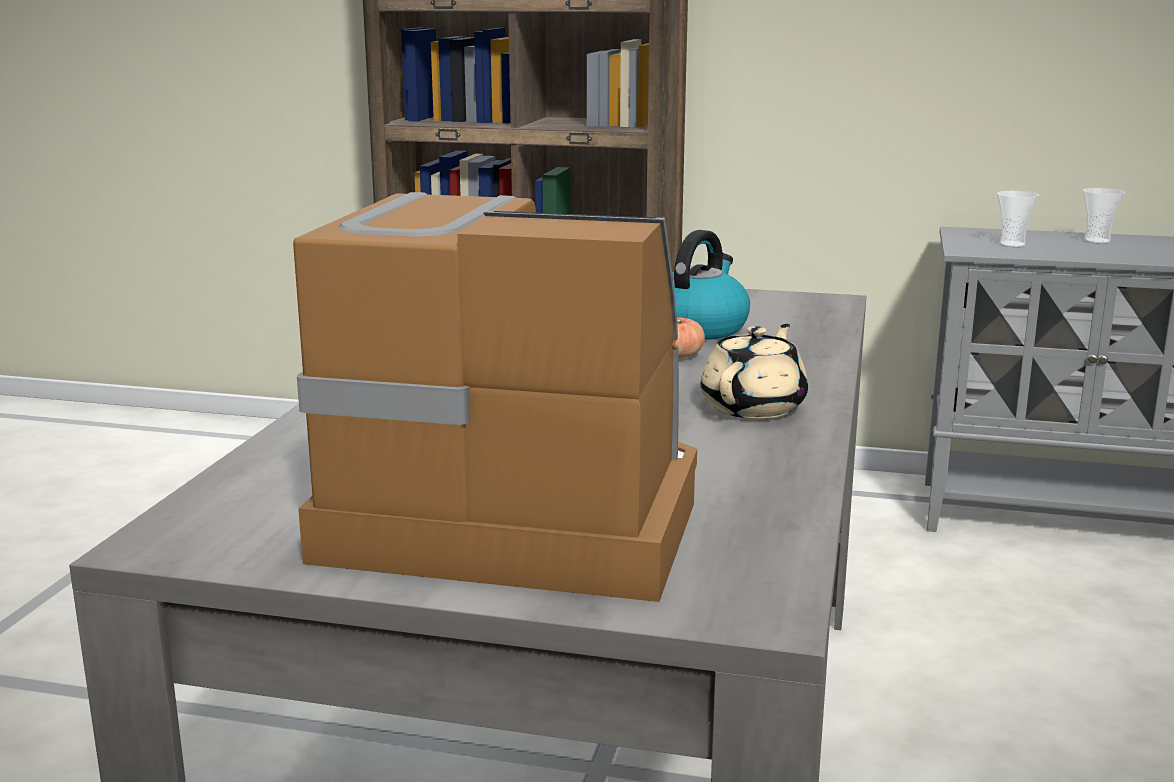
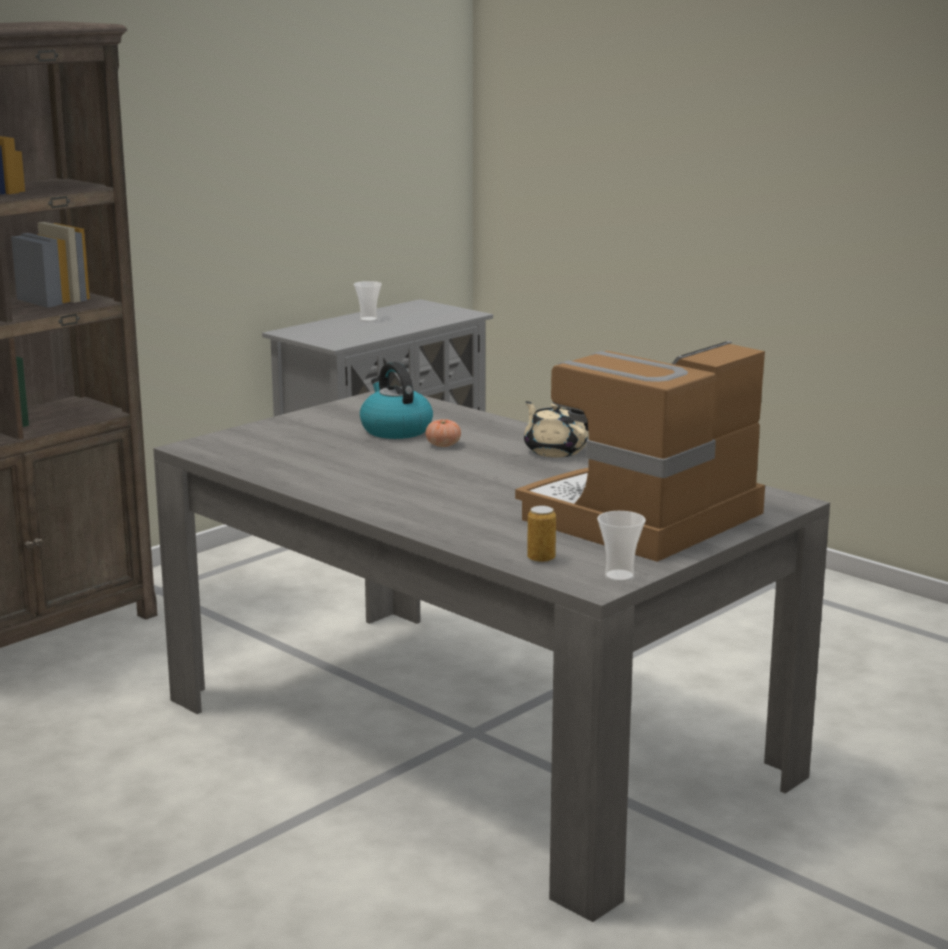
camera: 60 degrees left, 0 degrees up
cup [997,191,1039,247] -> cup moved to [597,511,646,582]
none -> can [527,506,556,563]

